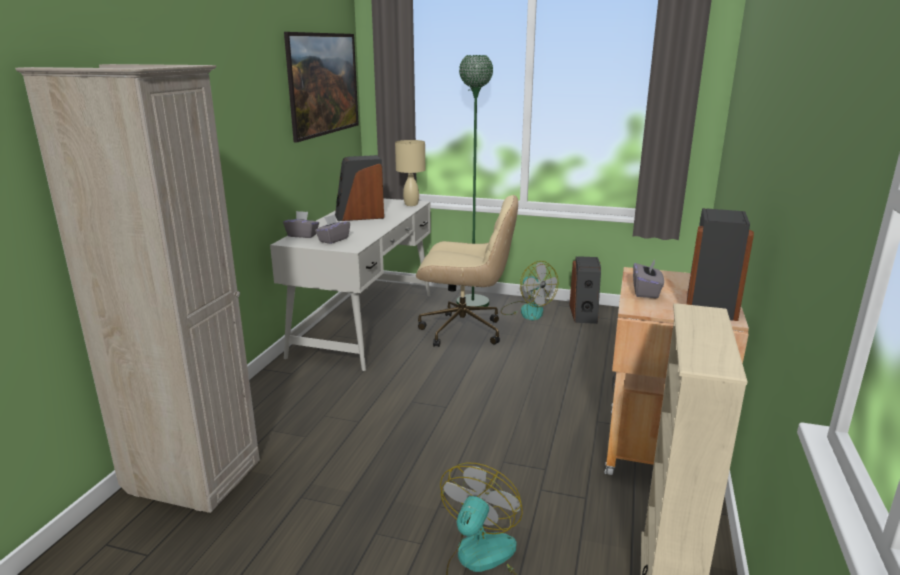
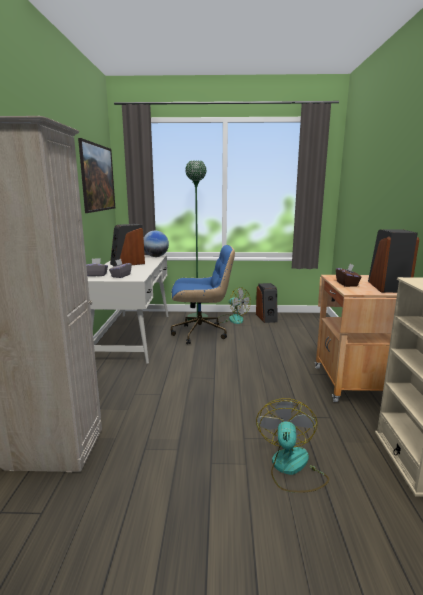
camera: 15 degrees left, 5 degrees down
beige table lamp [395,140,425,206] -> globe [144,231,169,257]
beige office chair [416,195,518,347] -> blue office chair [171,245,235,344]
grey tissue box [633,258,664,298] -> brown tissue box [336,264,362,287]

